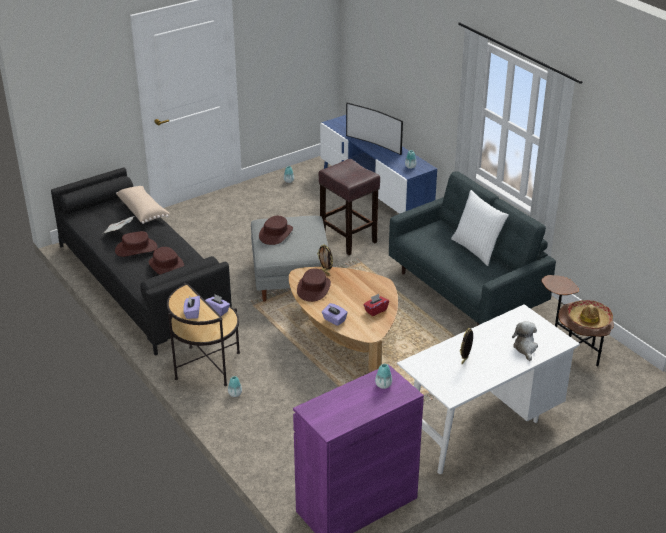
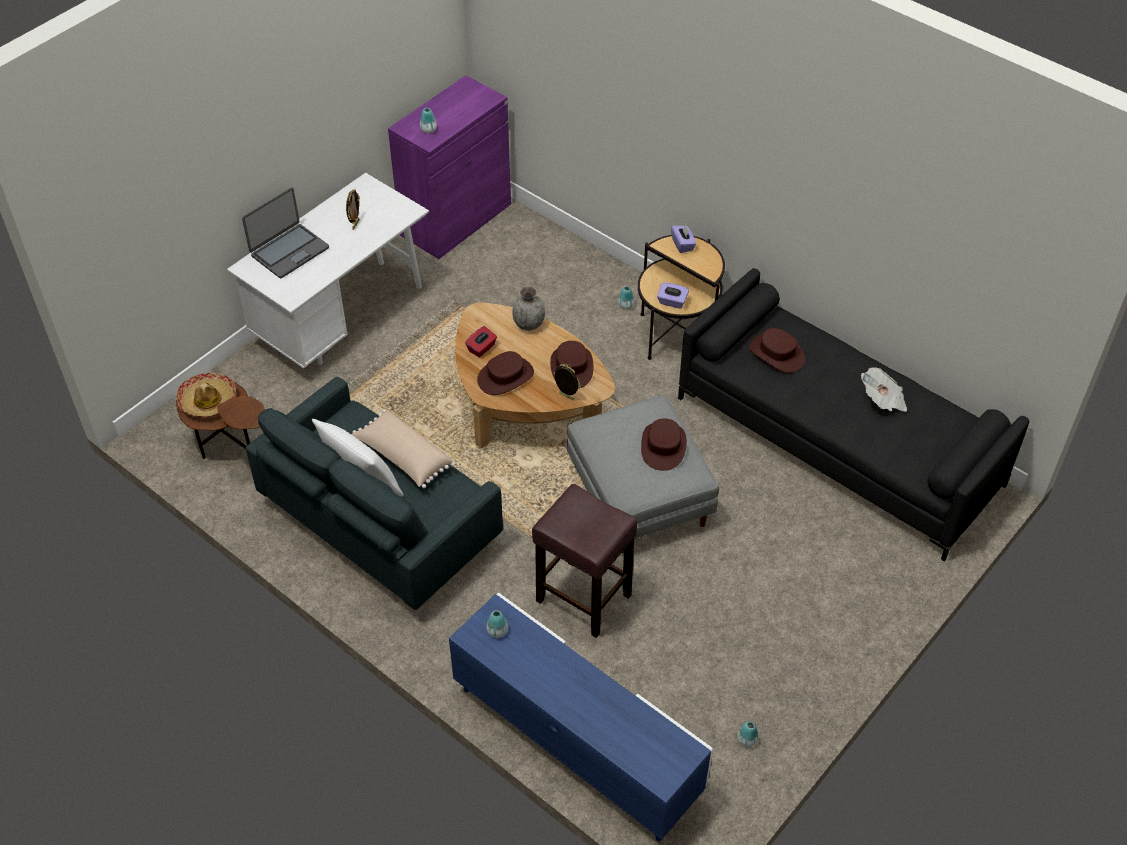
camera: 165 degrees right, 15 degrees up
brown hat [115,231,157,257] -> brown hat moved to [477,351,534,395]
beige pillow [116,186,170,224] -> beige pillow moved to [351,410,455,488]
purple tissue box [322,303,348,326] -> grey vase [512,286,545,331]
television [346,103,403,155] -> none
plush toy [512,321,538,361] -> laptop [242,187,329,278]

